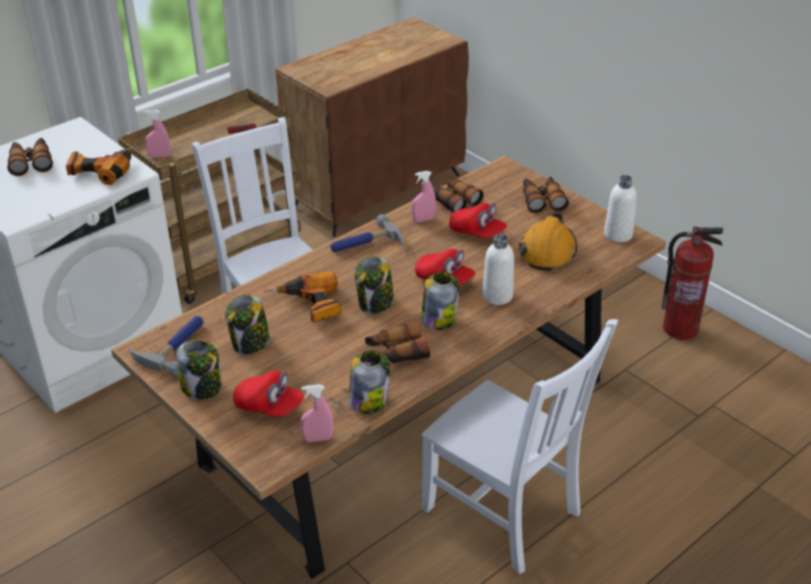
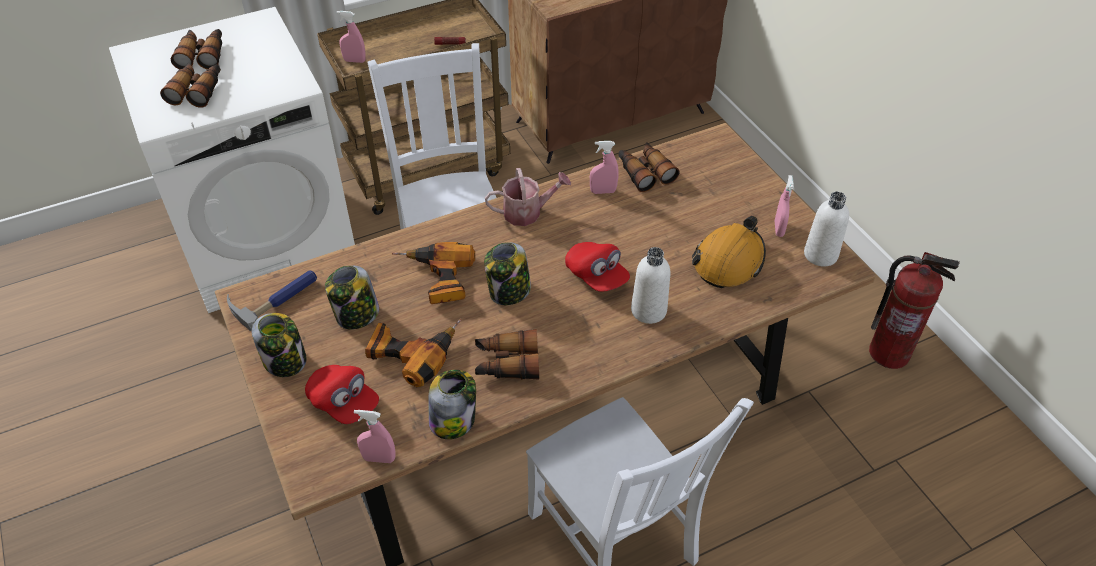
camera: 15 degrees right, 10 degrees up
power drill [66,143,136,185] -> power drill moved to [365,319,461,387]
hammer [331,214,404,252] -> watering can [485,168,571,226]
jar [421,271,459,330] -> none
red cap [449,203,507,238] -> none
binoculars [523,177,569,213] -> binoculars moved to [160,62,221,108]
none -> pink spray bottle [775,175,794,237]

